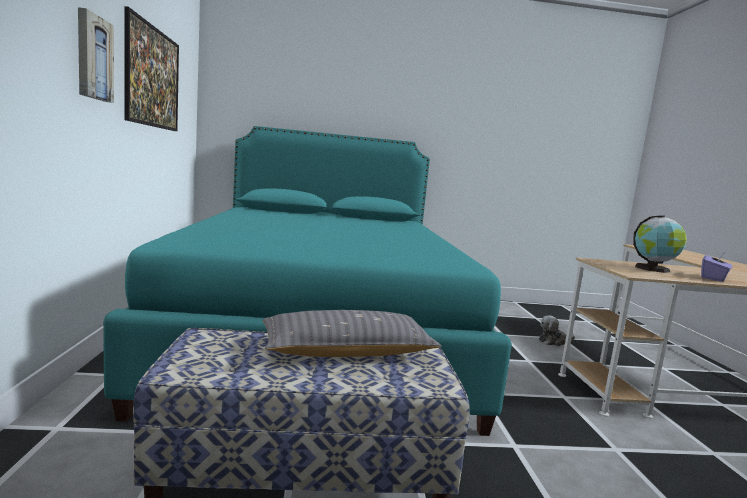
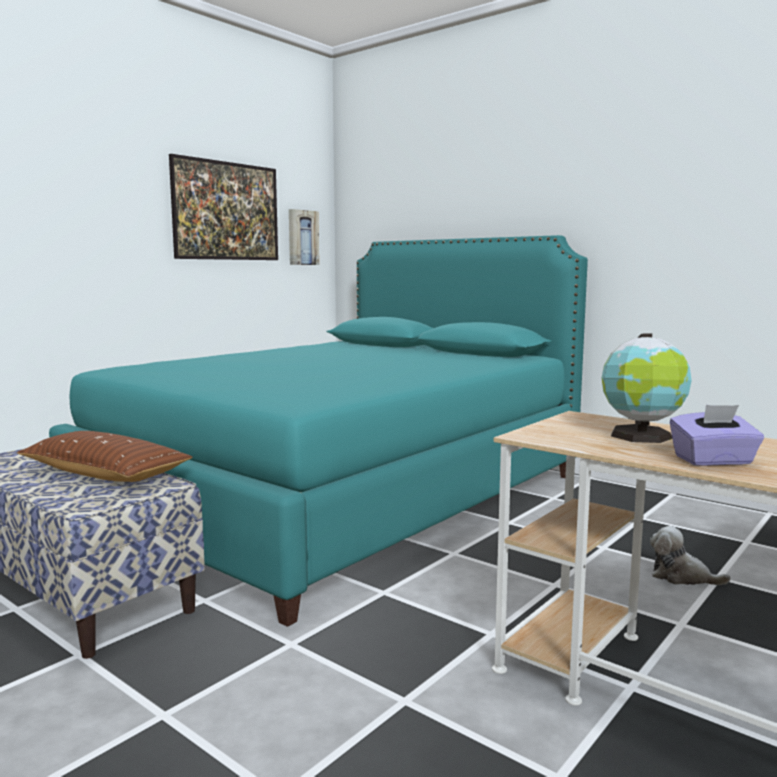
camera: 45 degrees right, 0 degrees up
picture [78,7,114,103] -> picture moved to [289,209,319,265]
grey pillow [263,310,442,357] -> brown pillow [17,431,193,482]

